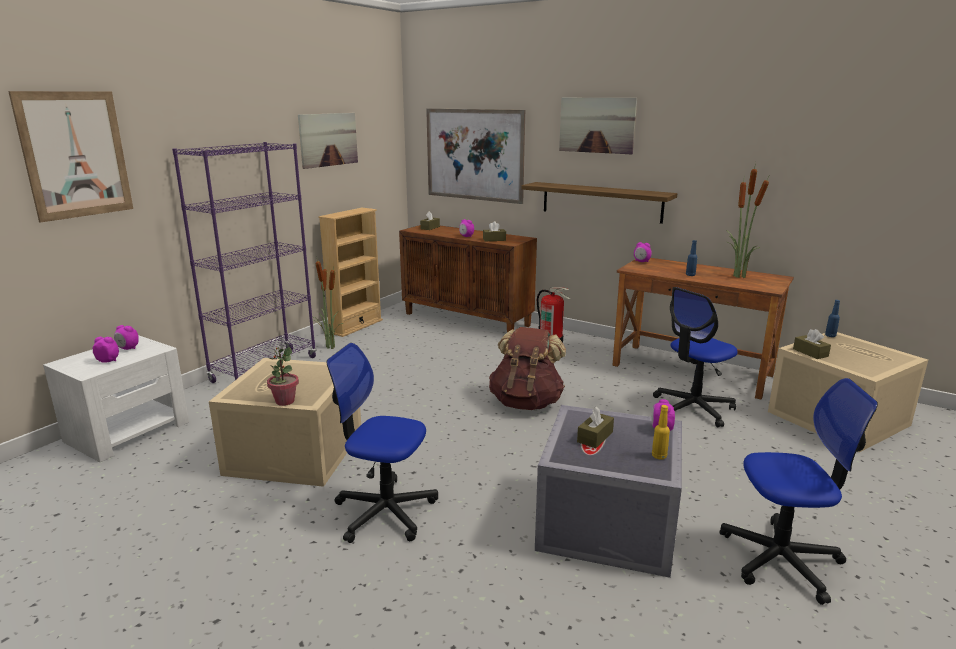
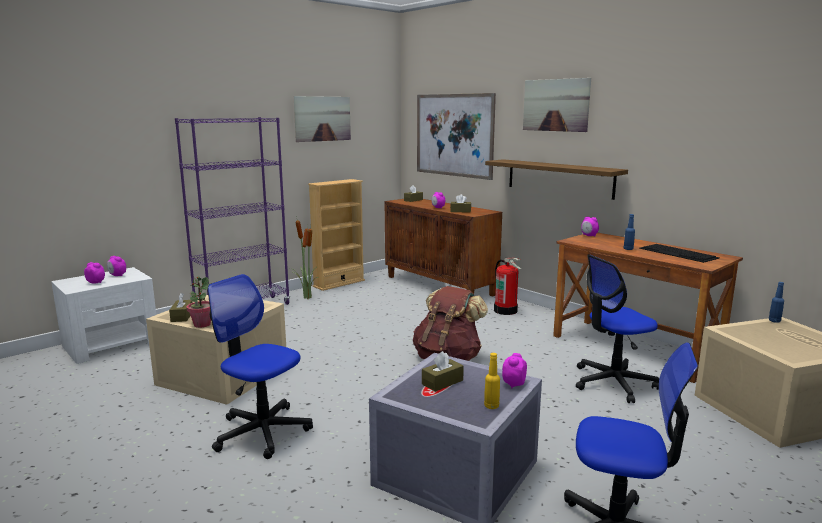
camera: 15 degrees right, 5 degrees down
picture [8,91,133,223] -> none
potted plant [726,162,769,278] -> keyboard [639,244,720,263]
brown tissue box [793,329,831,359] -> brown tissue box moved to [169,293,193,322]

